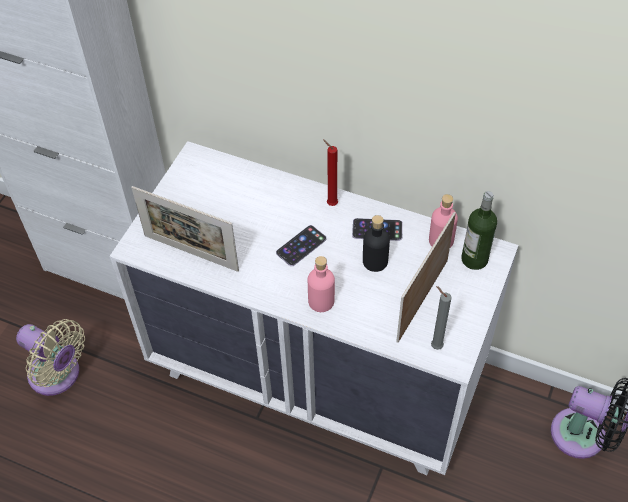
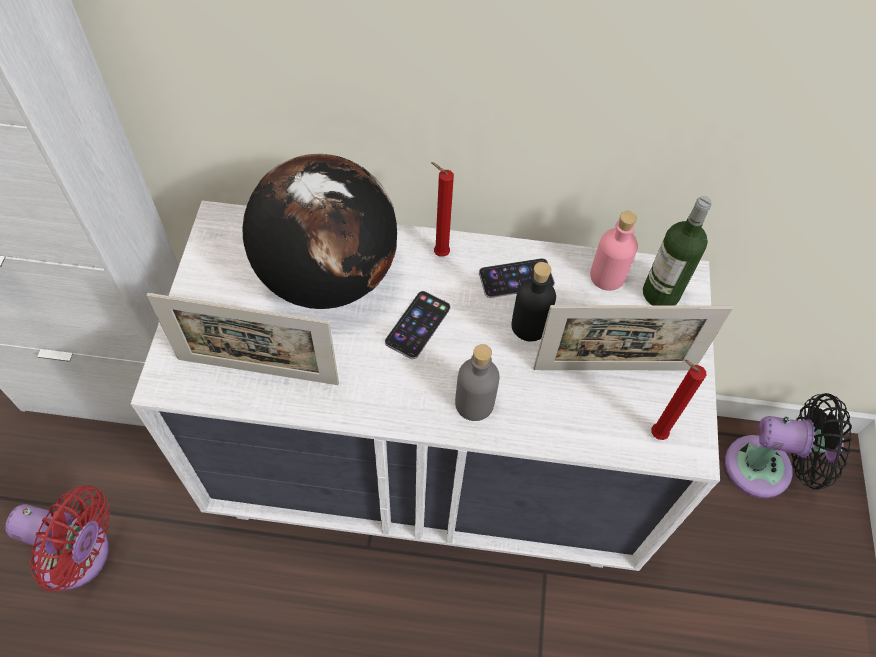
camera: 20 degrees left, 5 degrees up
beige fan [16,319,85,396] -> red fan [5,486,110,591]
pink bottle [308,256,335,312] -> grey bottle [455,344,500,421]
picture frame [396,212,456,343] -> picture frame turned 105 degrees counterclockwise [533,305,733,370]
grey candle [431,286,452,350] -> red candle [651,360,706,440]
none -> globe [243,154,397,309]

